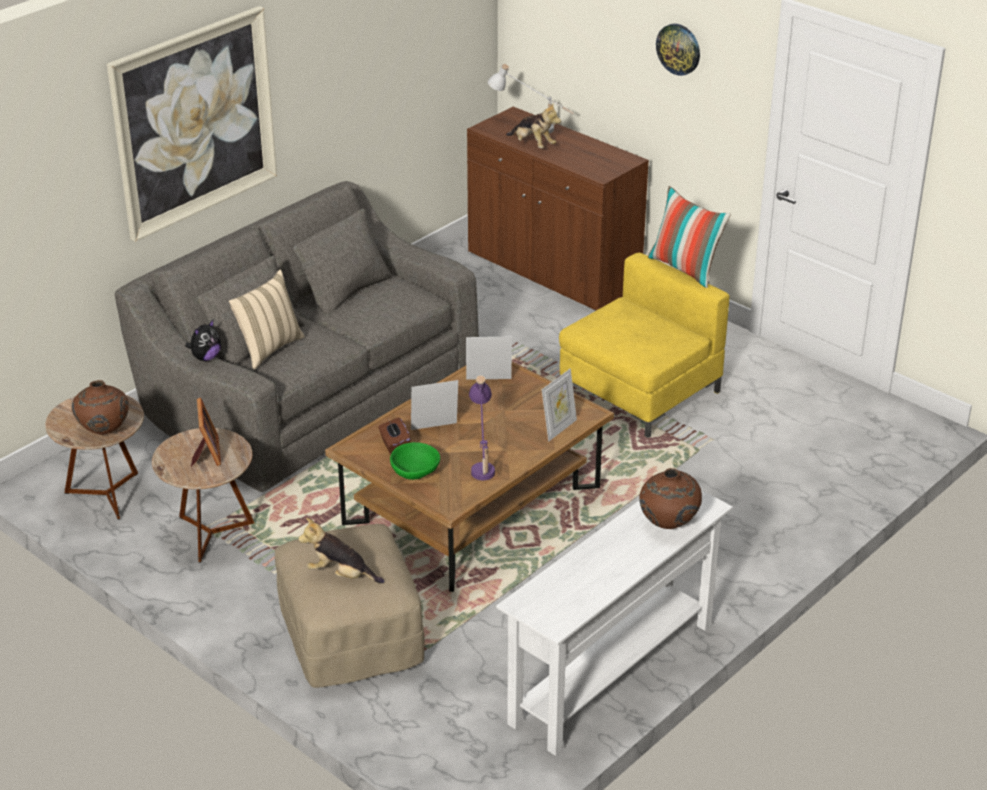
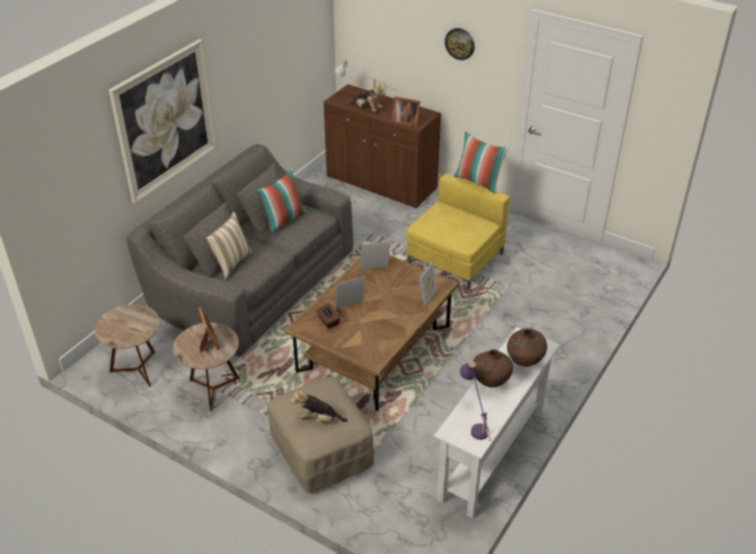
camera: 10 degrees left, 5 degrees up
brown vase [72,380,129,434] -> brown vase moved to [473,349,513,387]
plush toy [185,320,221,361] -> none
green bowl [390,442,440,480] -> none
purple table lamp [469,375,495,480] -> purple table lamp moved to [460,361,491,441]
none -> pillow [255,167,306,235]
none -> picture frame [392,96,420,127]

